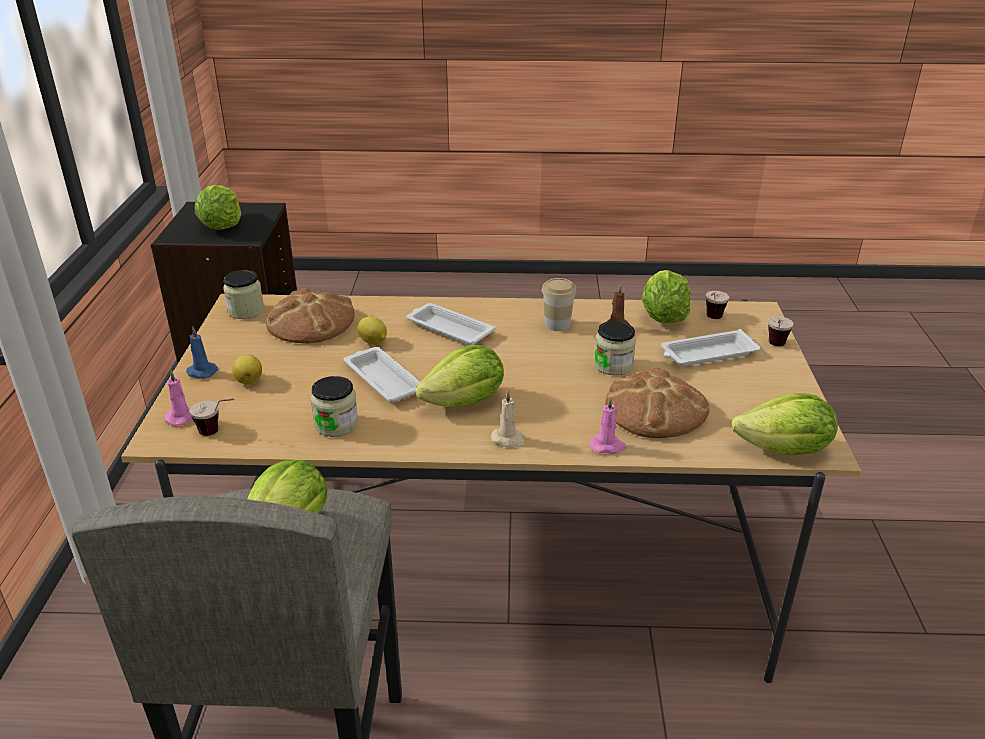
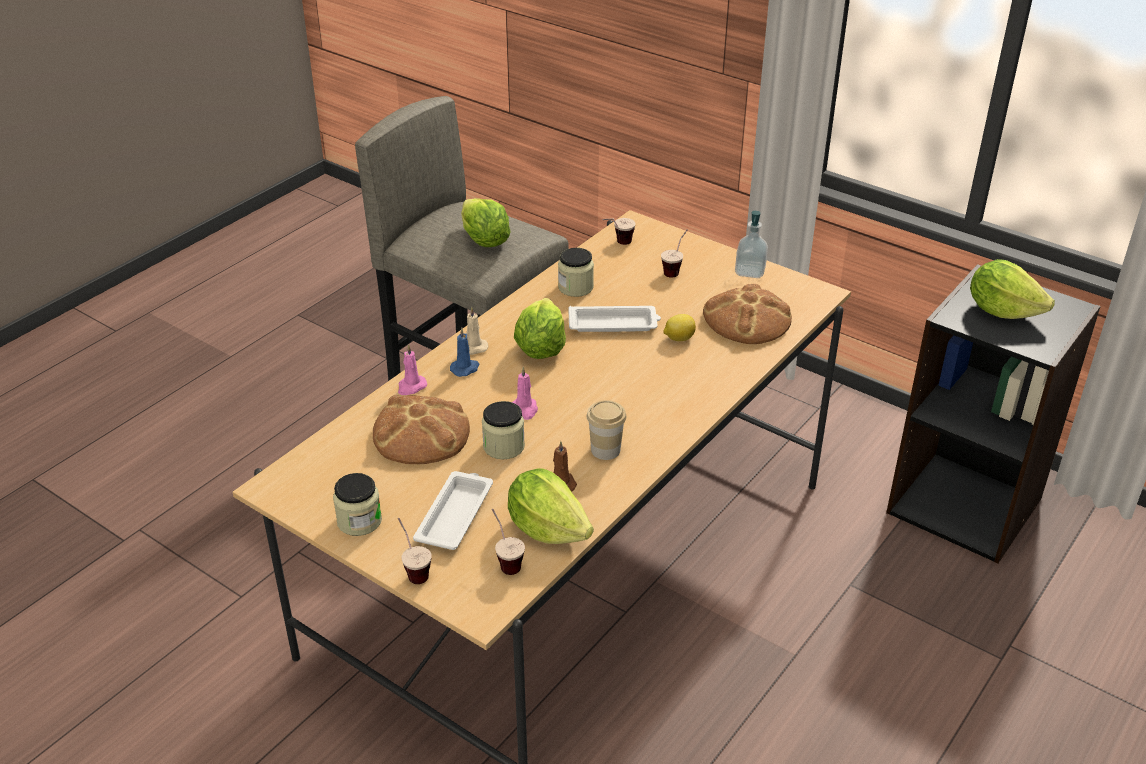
camera: 125 degrees right, 5 degrees up
pink candle [165,370,193,426] -> pink candle moved to [512,367,538,420]
blue candle [186,327,218,379] -> blue candle moved to [450,328,480,377]
jar [223,270,264,319] -> jar moved to [333,473,382,536]
lemon [233,354,262,385] -> cup [661,230,687,278]
white tray [406,303,496,345] -> none
lettuce [732,393,838,455] -> none
none -> soap dispenser [735,211,768,278]

